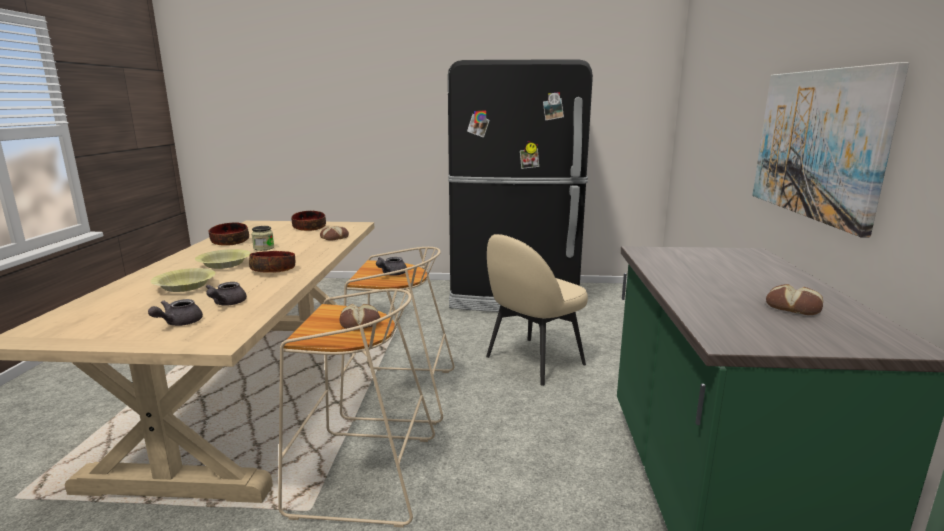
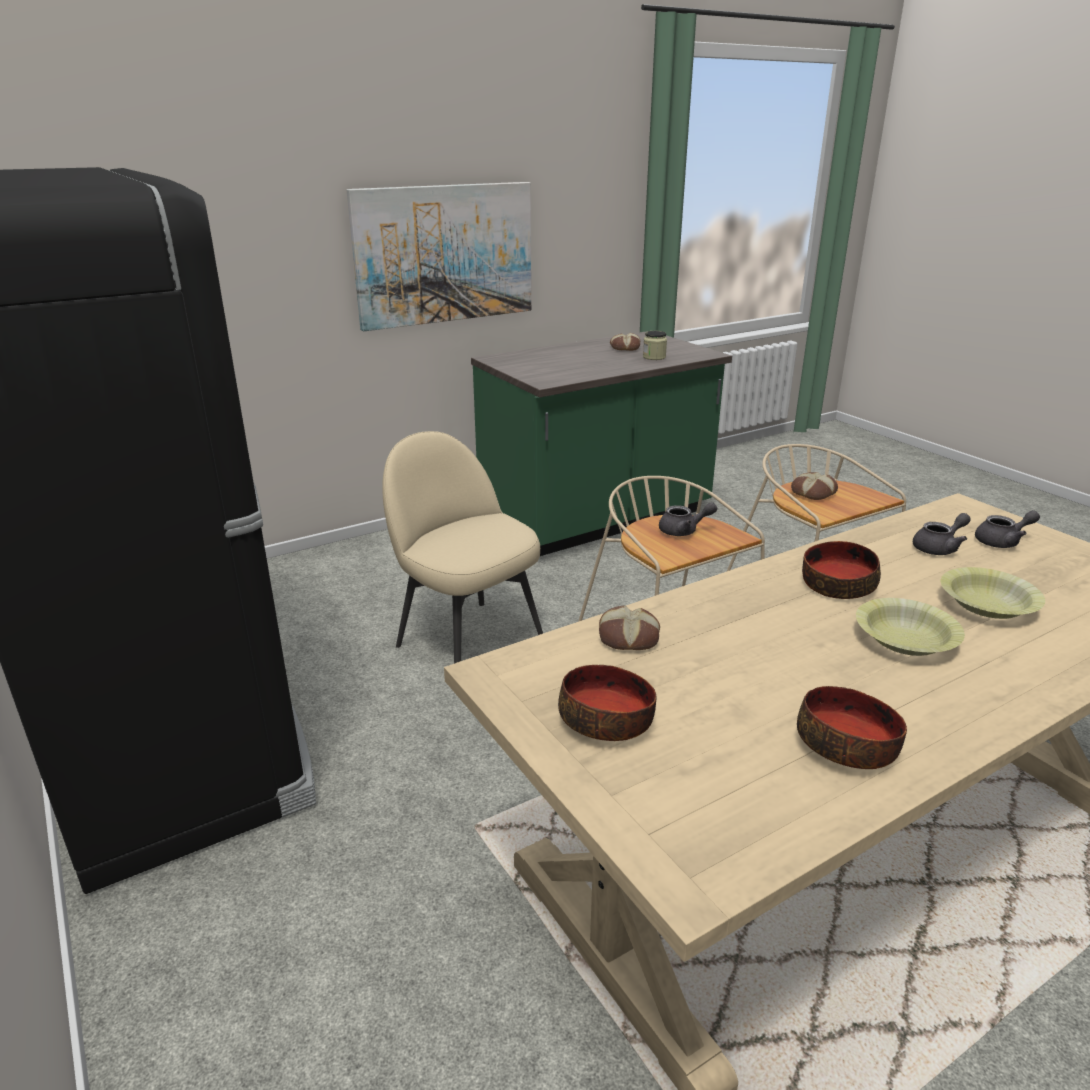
camera: 125 degrees left, 10 degrees up
jar [251,226,274,251] -> jar moved to [643,331,667,360]
beige chair [486,234,588,386] -> beige chair turned 150 degrees counterclockwise [382,431,543,664]

